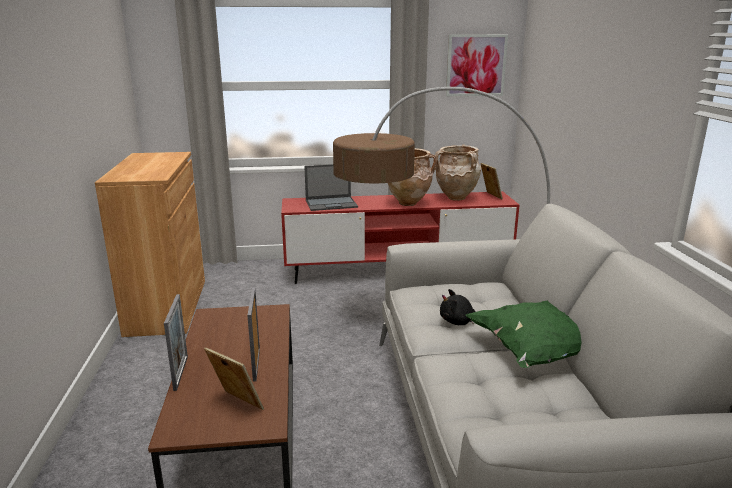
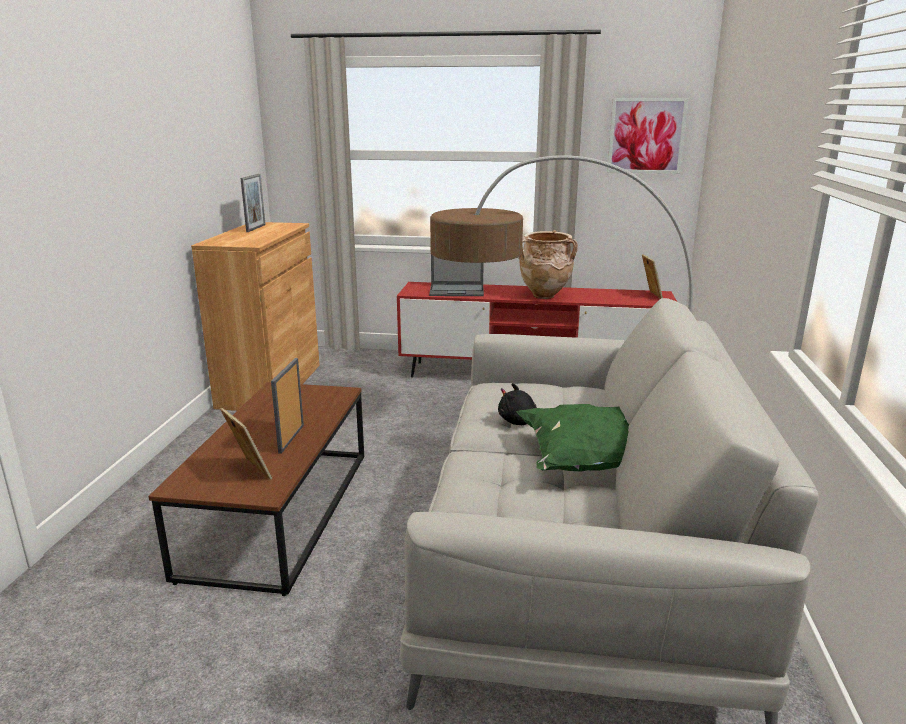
camera: 15 degrees right, 0 degrees up
picture frame [164,294,188,391] -> picture frame moved to [240,174,266,232]
beige vase [435,144,482,201] -> none

